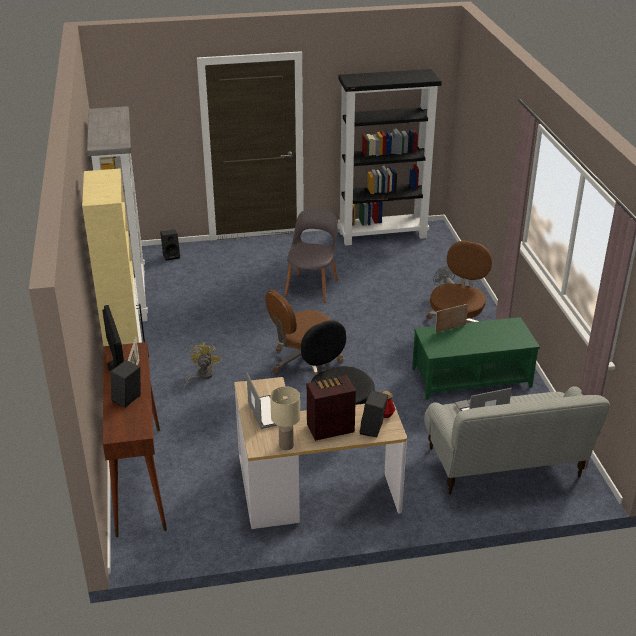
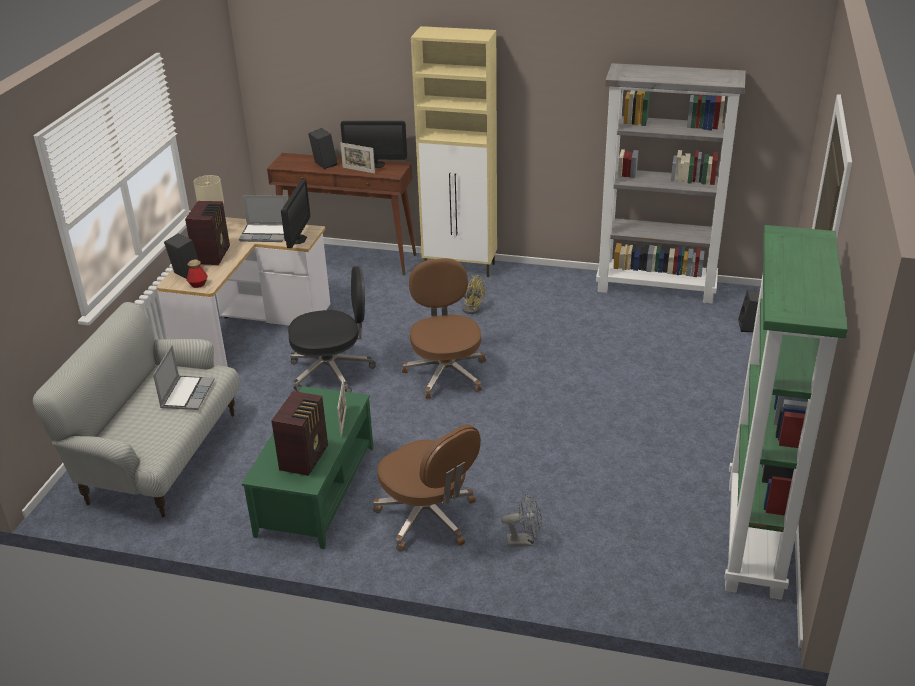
camera: 115 degrees right, 0 degrees up
grey chair [285,208,338,303] -> none
black bookcase [338,69,442,246] -> green bookcase [724,225,848,600]
none -> radio [271,391,328,476]
none -> monitor [281,179,310,248]

